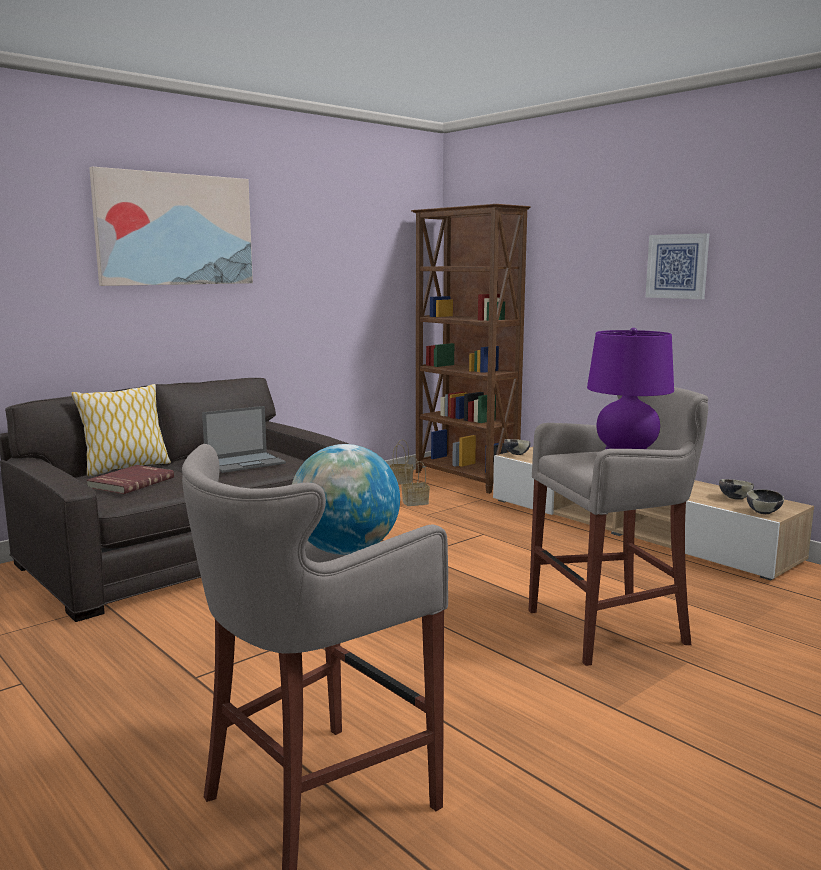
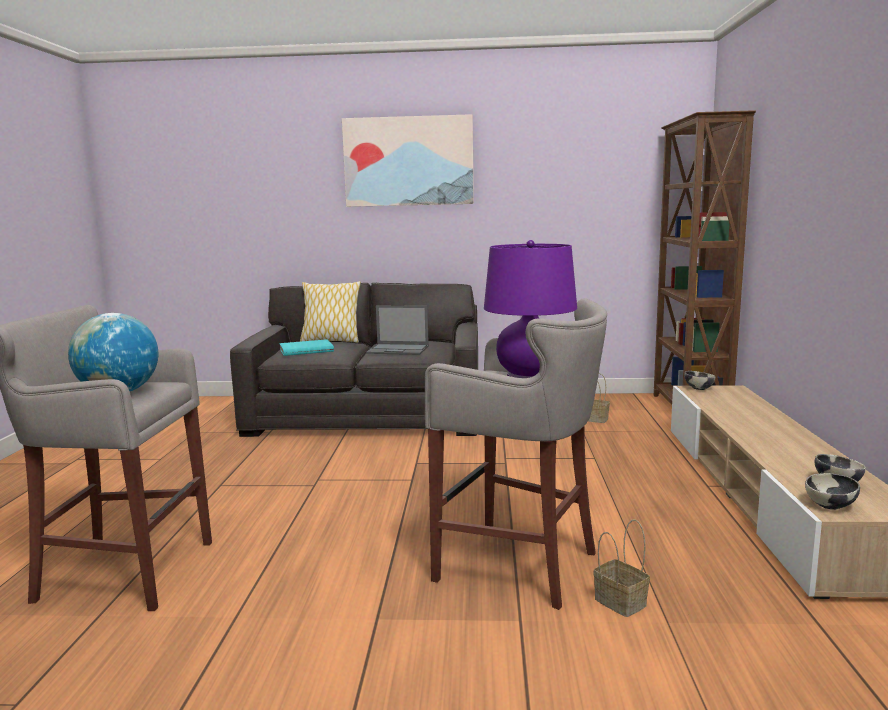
camera: 45 degrees right, 0 degrees up
red book [86,465,174,494] -> turquoise book [279,339,334,356]
basket [390,439,413,485] -> basket moved to [594,519,650,617]
picture [645,233,710,299] -> none

